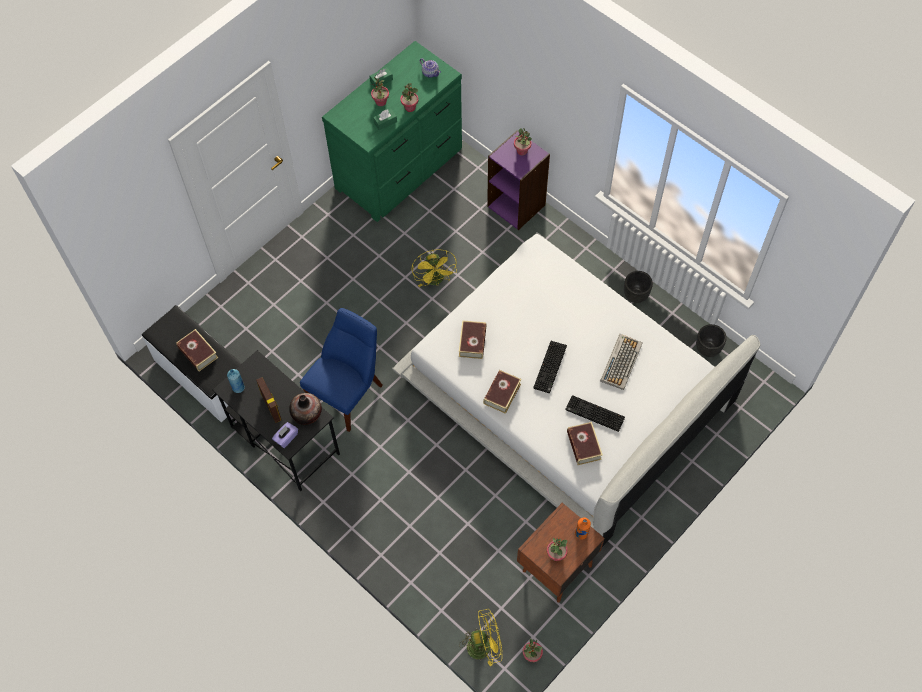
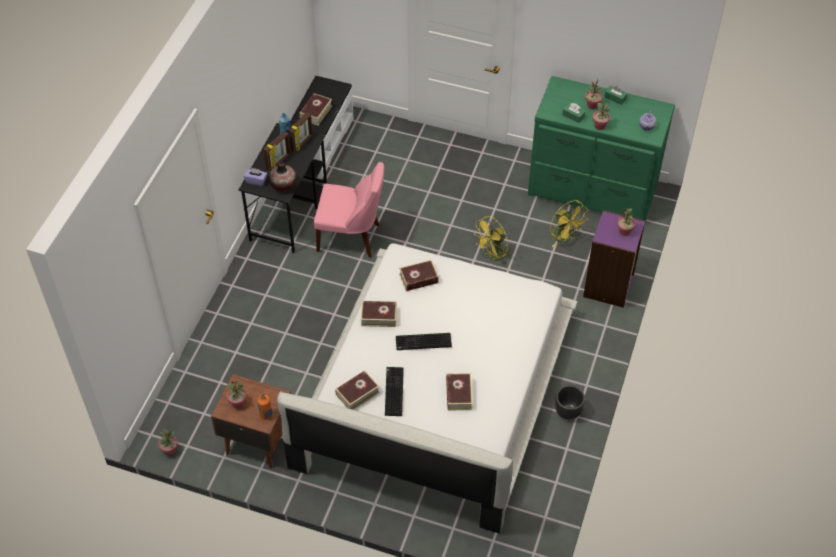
camera: 65 degrees right, 10 degrees down
blue chair [300,308,383,432] -> pink chair [314,162,384,257]
yellow fan [459,609,502,666] -> yellow fan moved to [550,201,588,247]
keyboard [600,334,643,390] -> book [446,373,473,411]
black planter [696,324,727,357] -> none
none -> picture frame [288,112,313,153]

